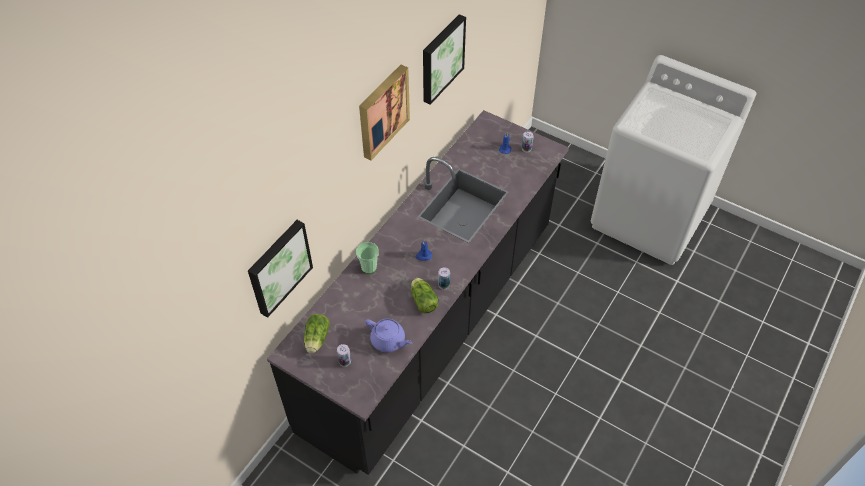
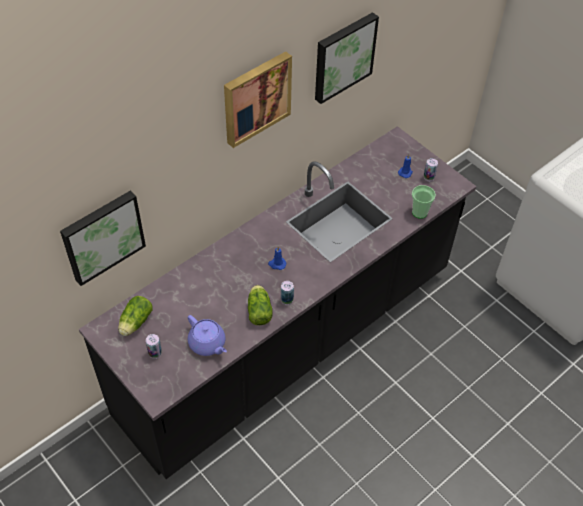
camera: 15 degrees right, 0 degrees up
cup [356,242,379,274] -> cup moved to [412,185,436,219]

